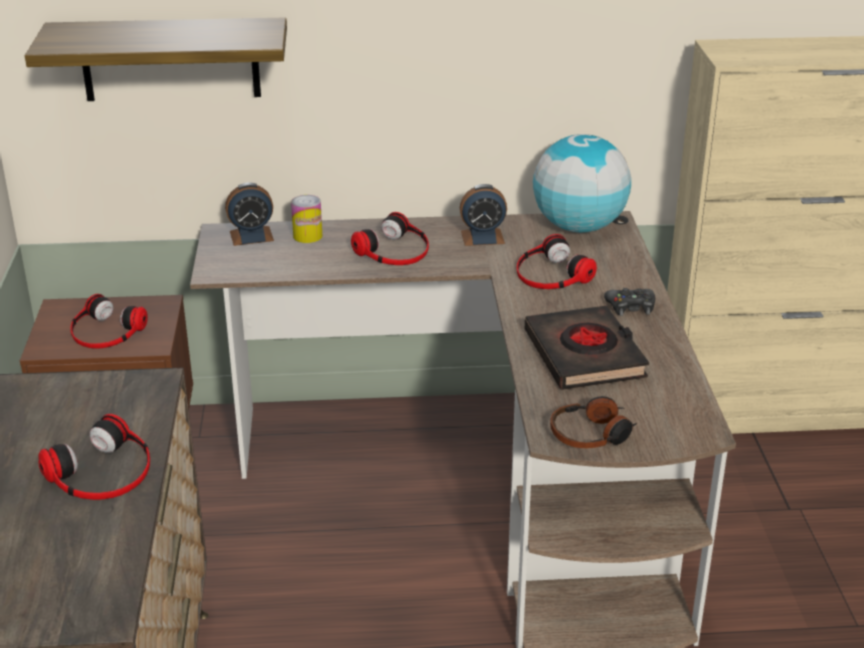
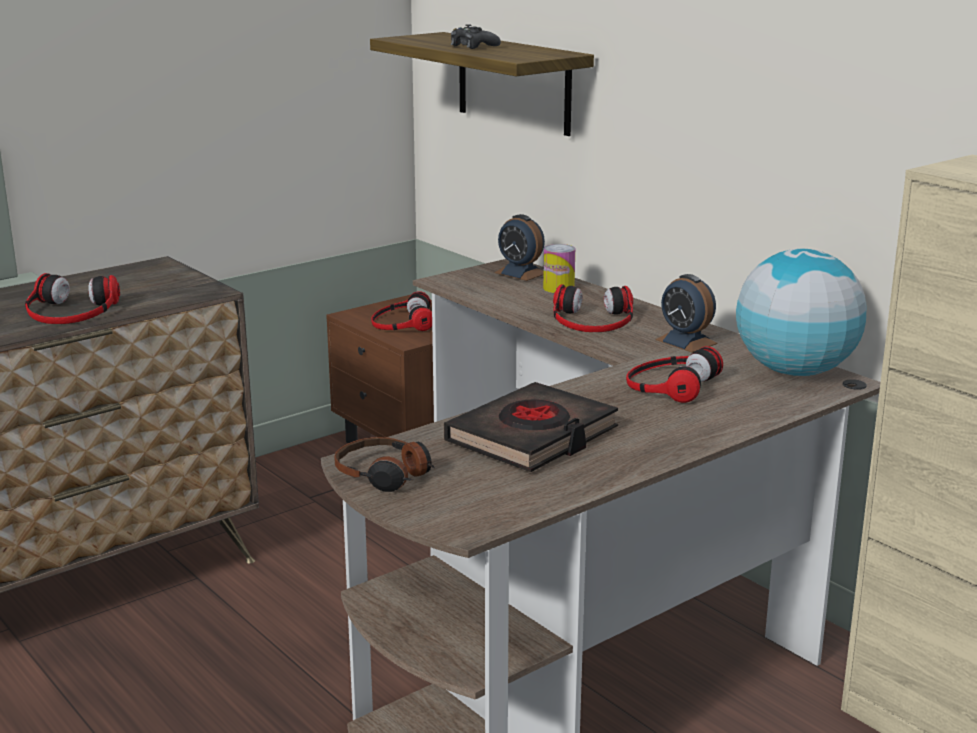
camera: 55 degrees right, 10 degrees down
black game controller [604,288,655,316] -> black game controller moved to [451,24,501,49]

